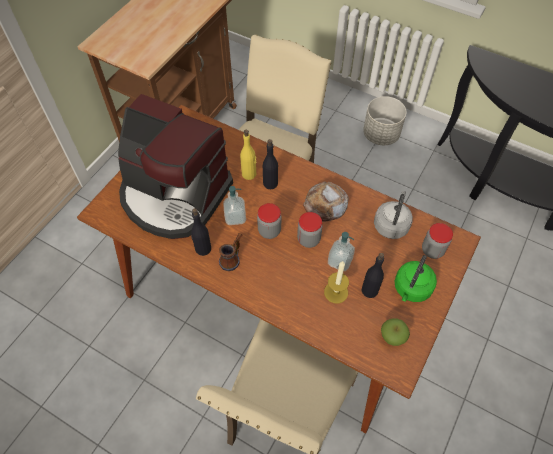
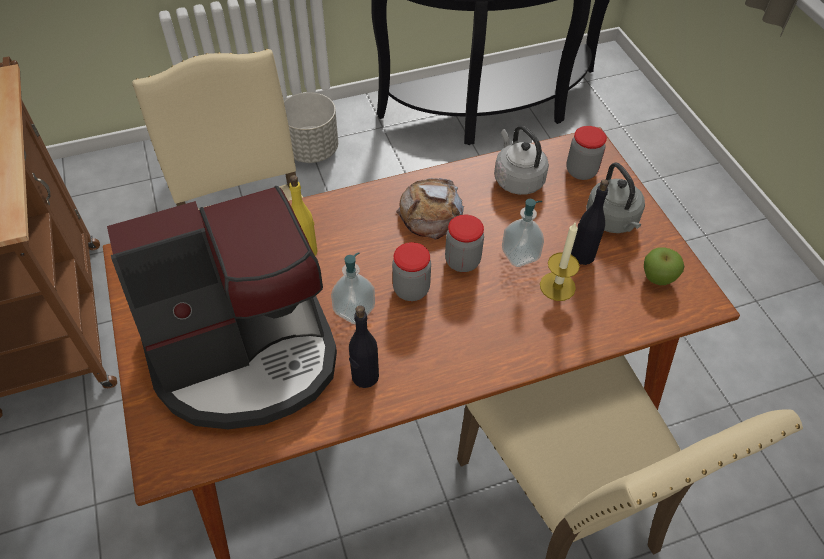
camera: 50 degrees left, 5 degrees down
mug [219,233,243,271] -> none
black bottle [263,139,278,189] -> none
green kettle [394,255,437,302] -> grey kettle [586,163,645,233]

